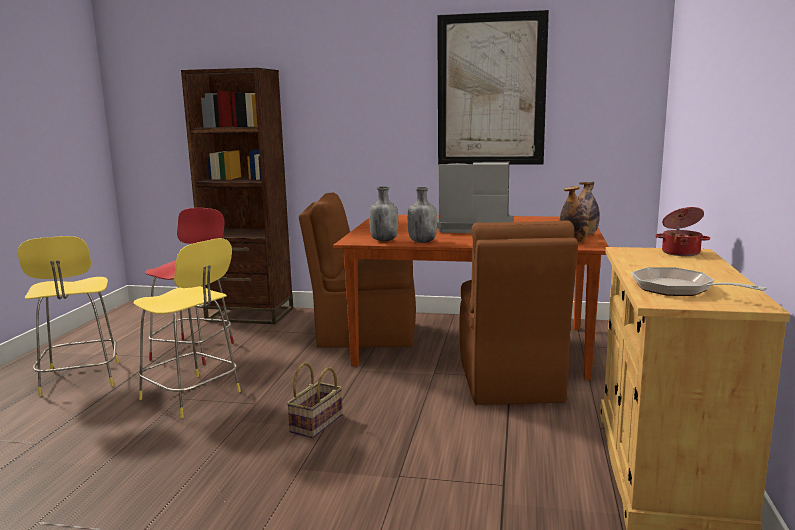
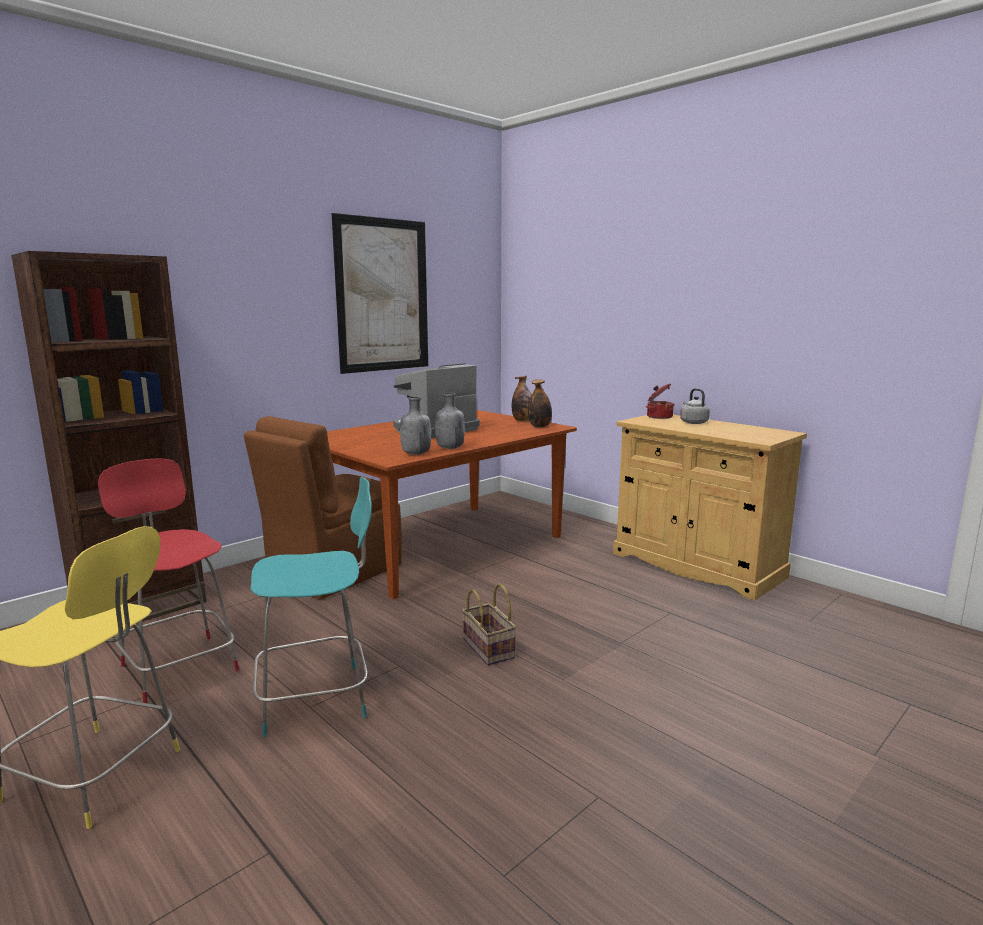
camera: 55 degrees left, 0 degrees up
yellow stool [134,238,241,418] -> turquoise stool [251,477,372,737]
brown chair [459,220,578,405] -> none
frying pan [632,267,767,296] -> none
none -> grey kettle [680,388,710,424]

